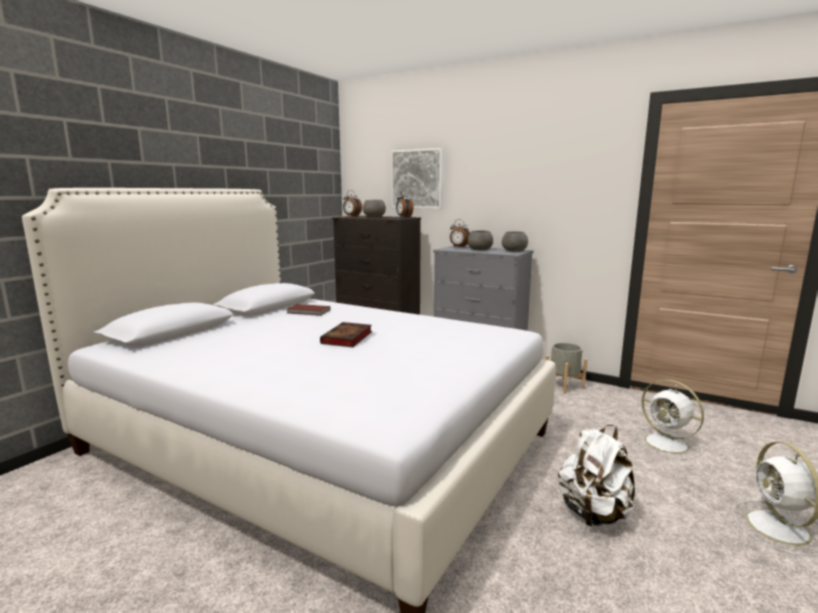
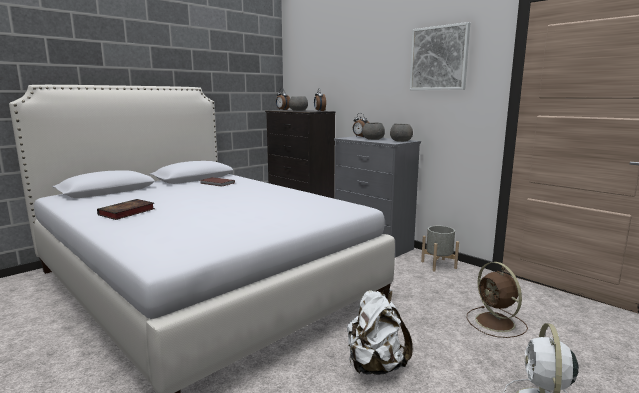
camera: 15 degrees right, 0 degrees up
book [320,322,372,347] -> book moved to [97,199,155,220]
picture [391,148,444,209] -> picture moved to [410,22,470,90]
white fan [635,379,704,460] -> brown fan [466,262,528,338]

